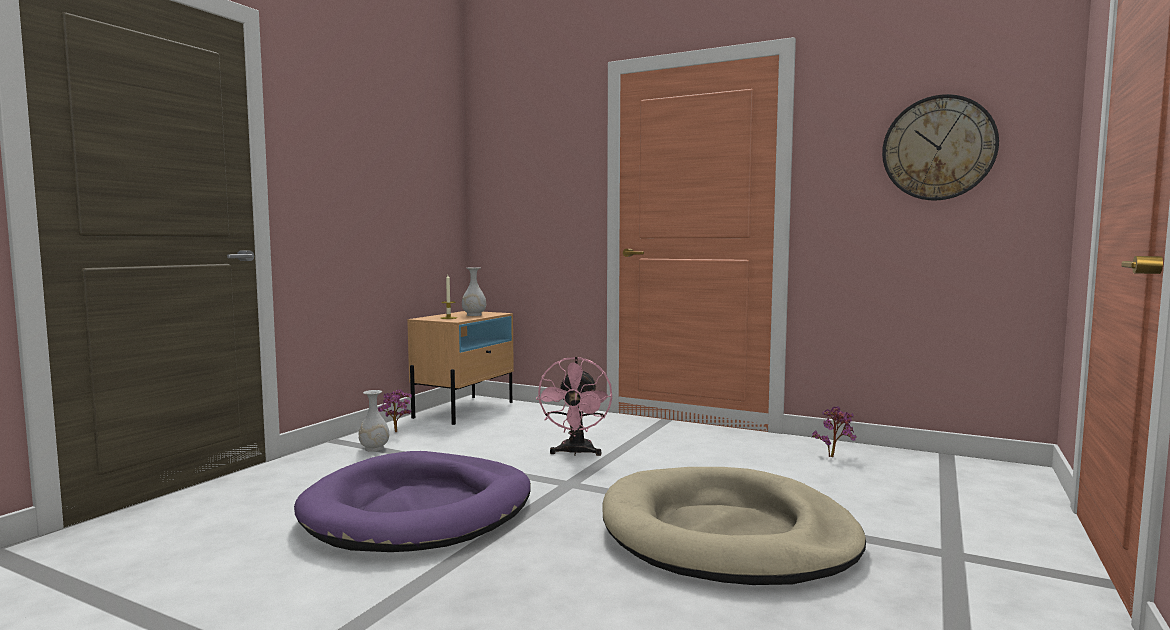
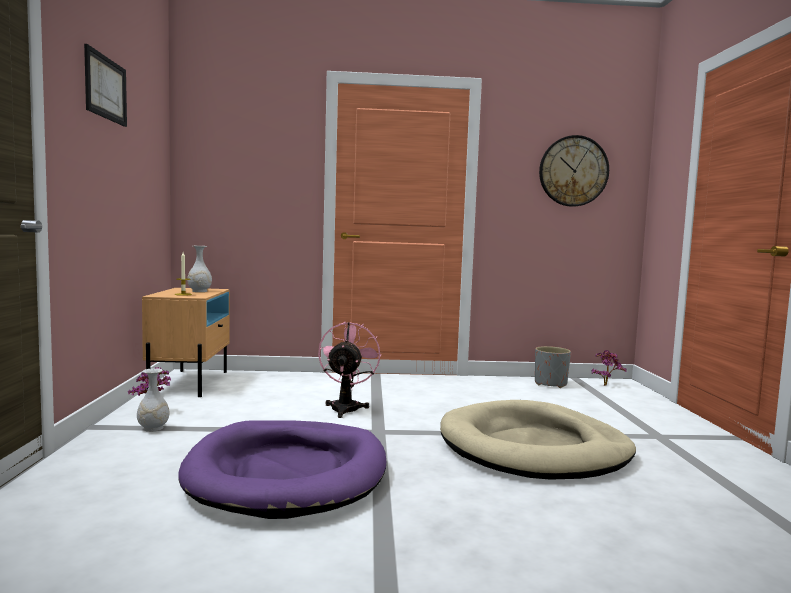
camera: 30 degrees left, 0 degrees up
pink fan [536,357,612,456] -> pink fan turned 150 degrees counterclockwise [318,322,382,418]
potted plant [811,406,856,457] -> potted plant moved to [591,350,627,385]
none -> picture [84,44,127,127]
none -> grey planter [535,346,571,388]

